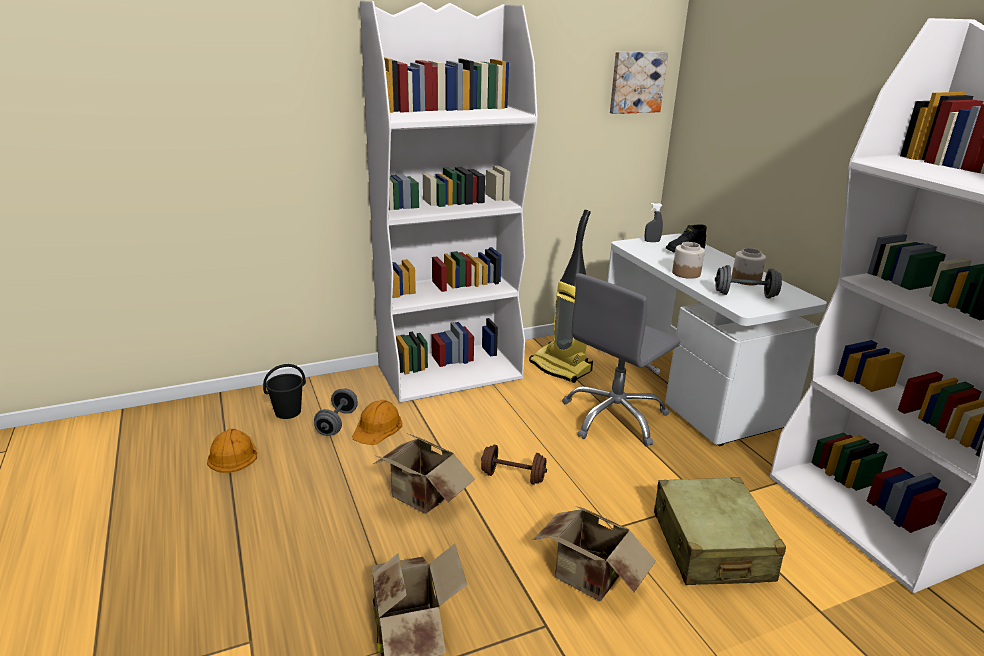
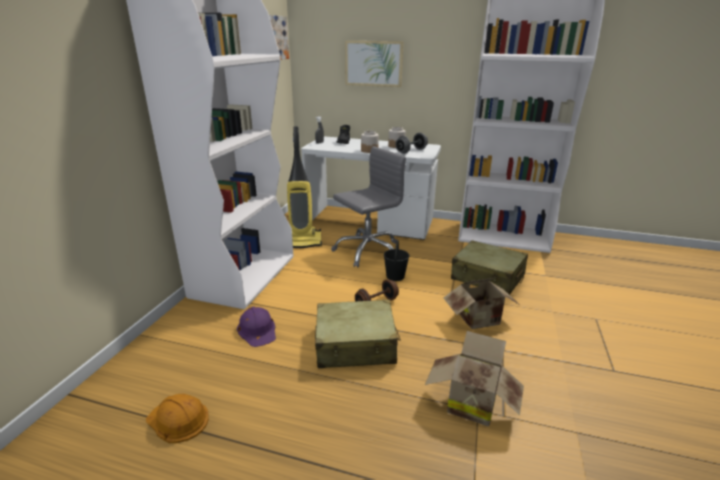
camera: 50 degrees left, 0 degrees up
black bucket [263,364,306,419] -> black bucket moved to [384,240,409,281]
grey dumbbell [314,388,358,436] -> none
orange hard hat [352,400,402,445] -> purple hard hat [237,306,276,347]
cardboard box [373,433,475,514] -> beige suitcase [315,299,401,368]
grey office chair [562,273,681,446] -> grey office chair turned 120 degrees counterclockwise [331,146,406,267]
none -> picture [345,41,404,87]

